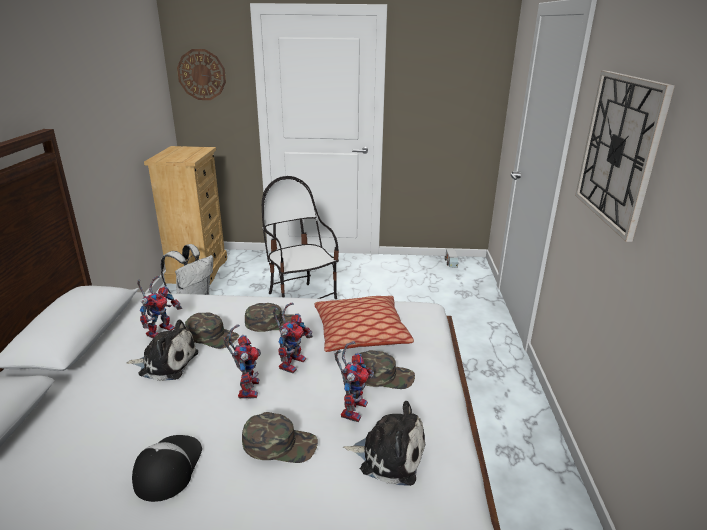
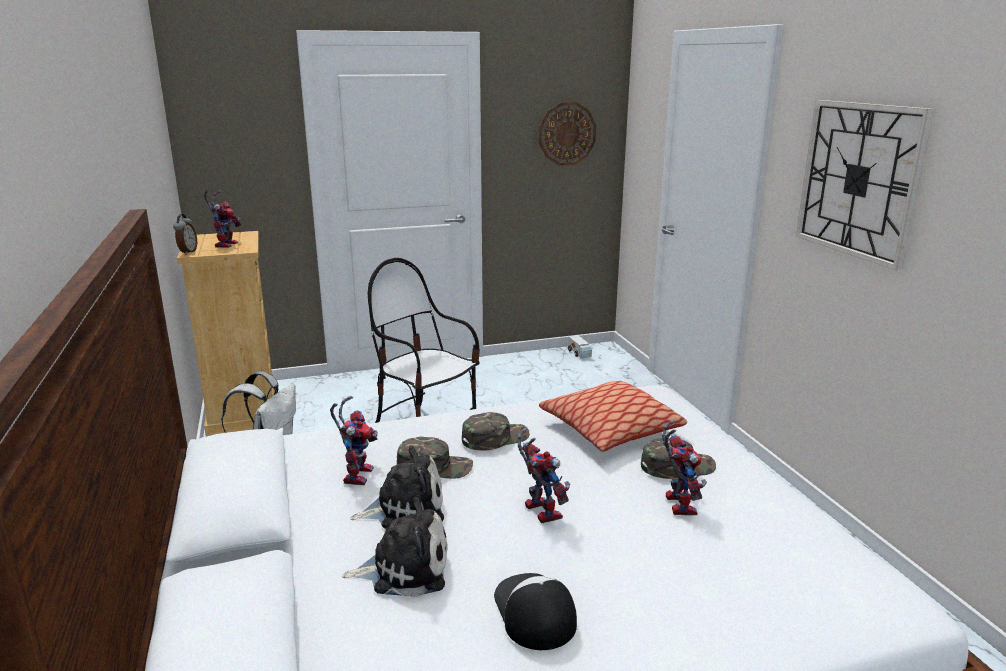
camera: 20 degrees left, 5 degrees down
wall clock [177,49,226,100] -> wall clock moved to [539,102,596,166]
green cap [242,412,318,463] -> none
toy robot [273,302,313,373] -> toy robot moved to [204,190,242,248]
plush toy [342,400,425,486] -> plush toy moved to [342,497,448,597]
none -> alarm clock [173,214,197,255]

